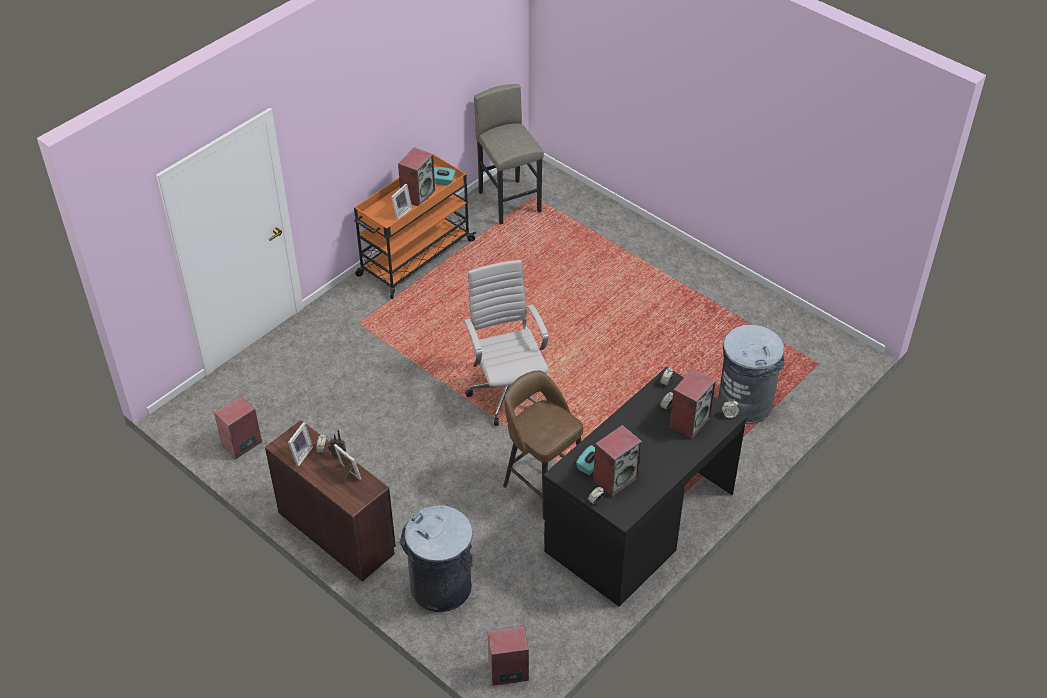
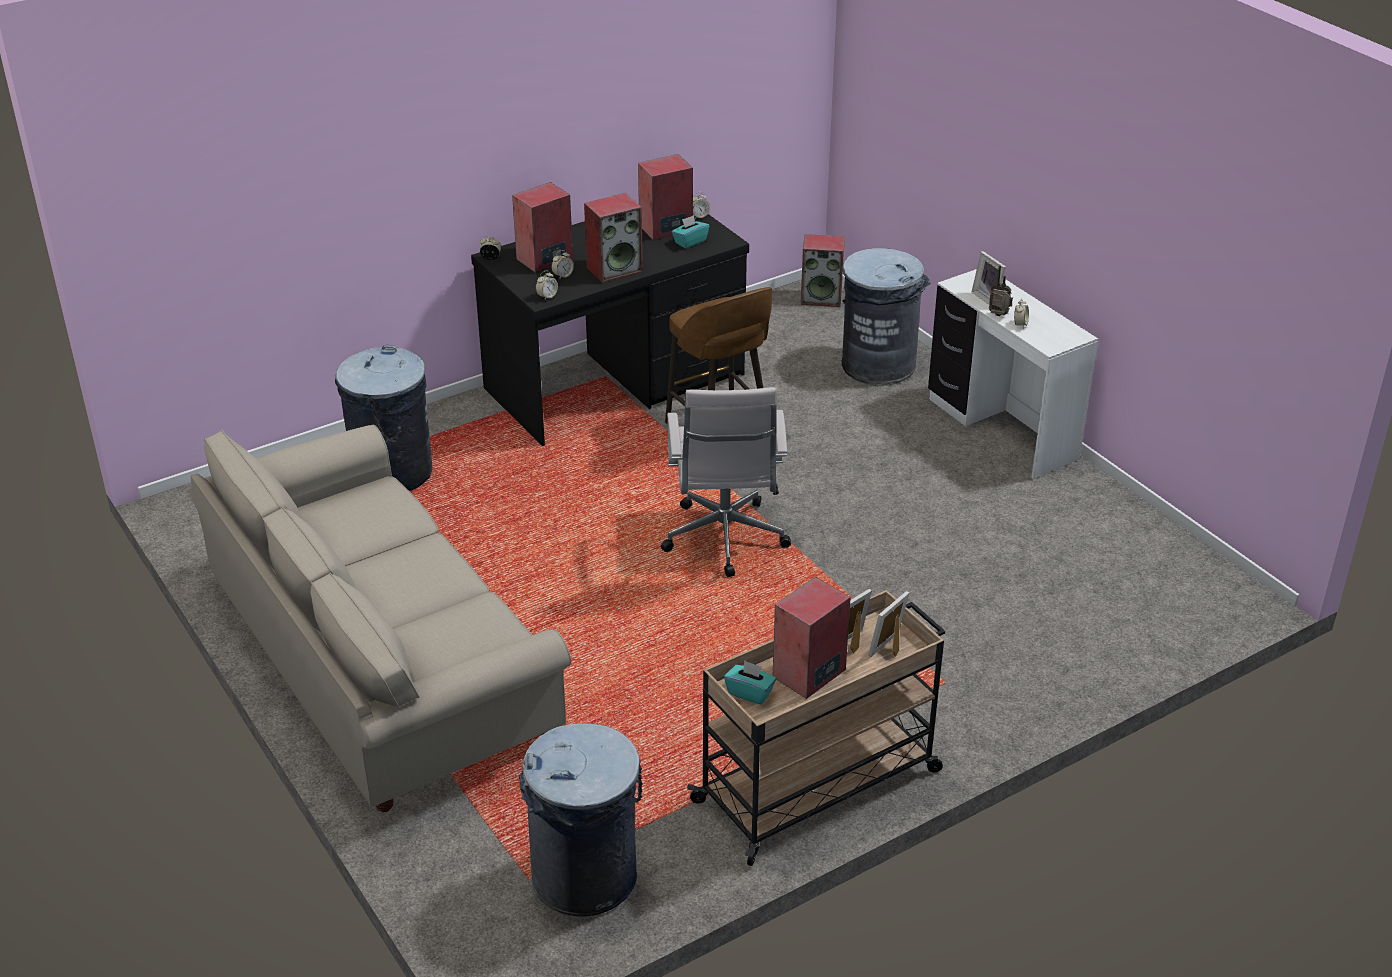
camera: 165 degrees left, 10 degrees down
speaker [214,395,262,459] -> speaker moved to [584,193,643,283]
brown desk [265,420,396,582] -> white desk [928,269,1098,479]
picture frame [288,422,313,467] -> picture frame moved to [868,591,909,657]
orange cart [354,155,476,299] -> beige cart [687,590,945,866]
grey stool [474,84,544,225] -> grey trash can [519,723,643,917]
none -> beige sofa [190,425,571,812]

